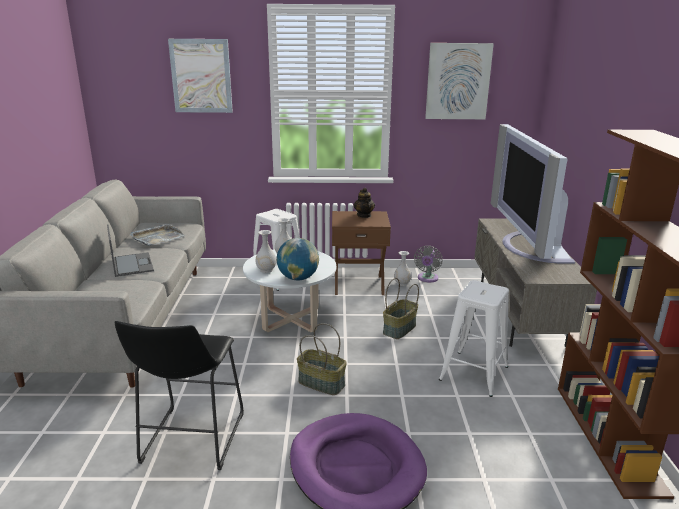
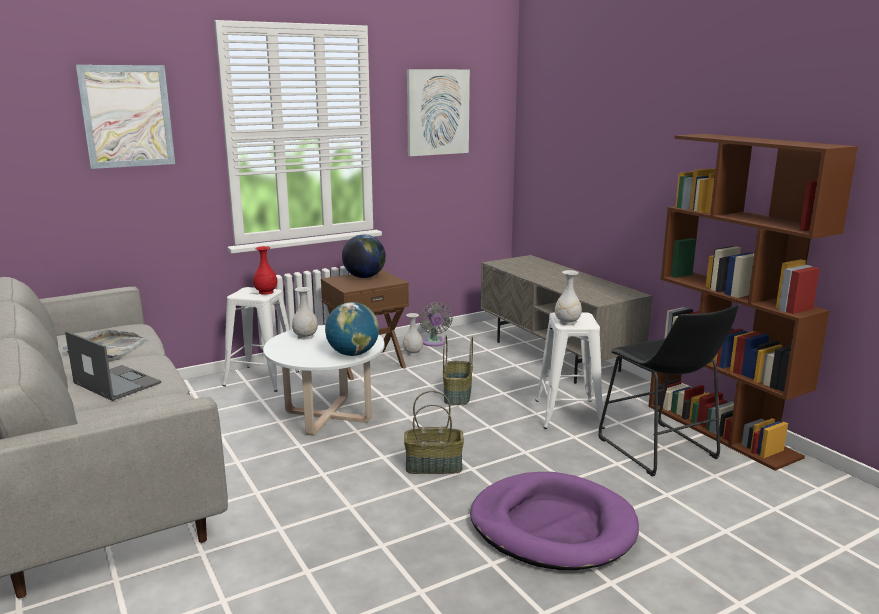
camera: 30 degrees left, 5 degrees down
black stool [115,321,244,470] -> black stool moved to [598,305,739,477]
white vase [255,230,277,273] -> white vase moved to [555,270,582,325]
teapot [354,188,375,218] -> globe [342,235,386,278]
television [491,124,575,263] -> none
none -> red vase [253,246,277,295]

